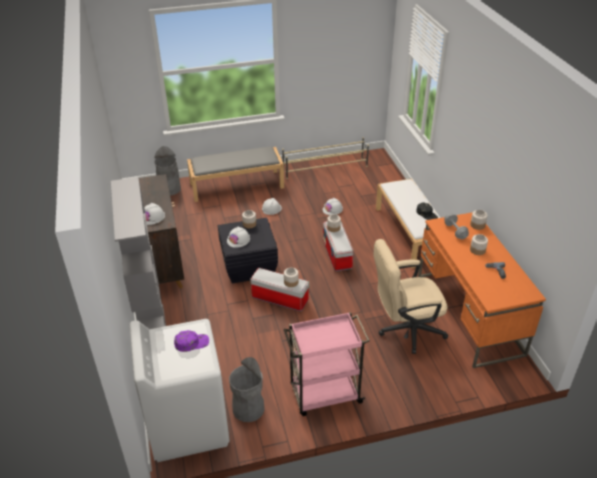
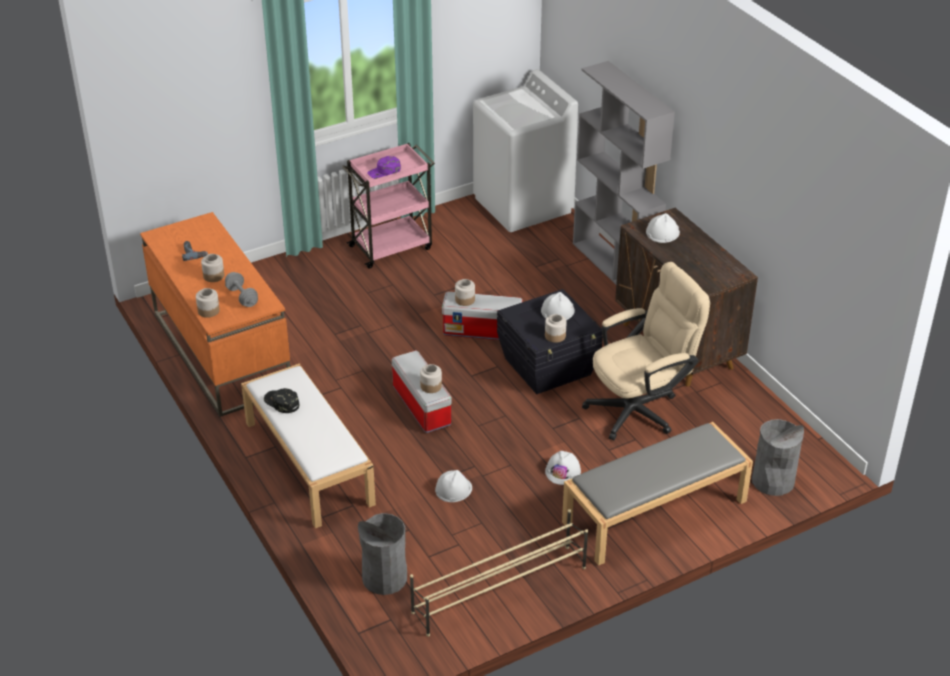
camera: 165 degrees right, 0 degrees up
purple cap [174,330,209,352] -> purple cap moved to [367,156,401,179]
grey trash can [229,357,265,422] -> grey trash can moved to [358,513,407,595]
beige office chair [374,239,448,354] -> beige office chair moved to [582,262,710,440]

